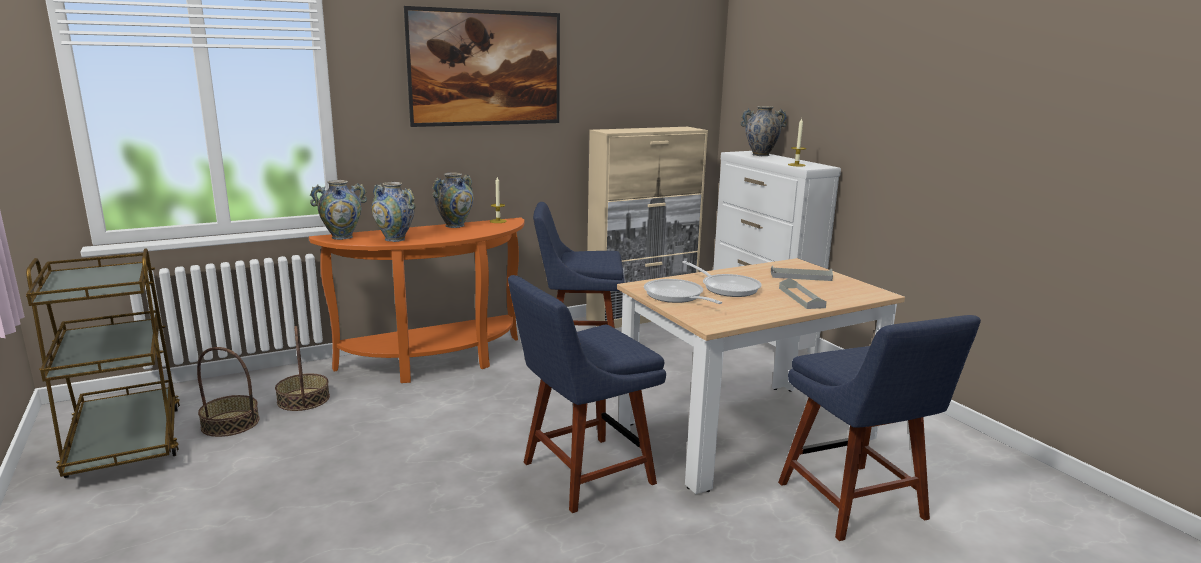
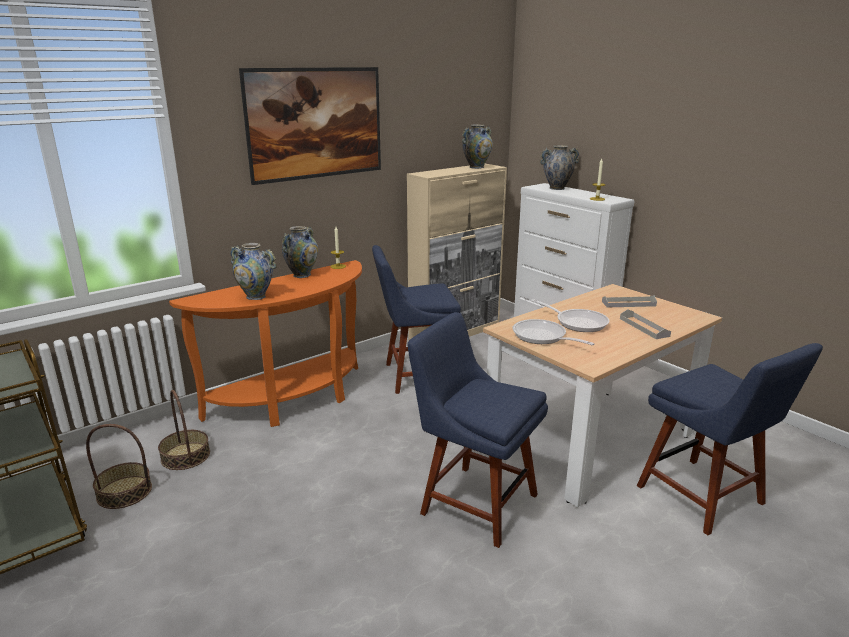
camera: 10 degrees left, 5 degrees up
vase [310,180,367,240] -> vase moved to [462,124,493,169]
blue chair [508,275,666,513] -> blue chair turned 75 degrees clockwise [407,312,548,548]

